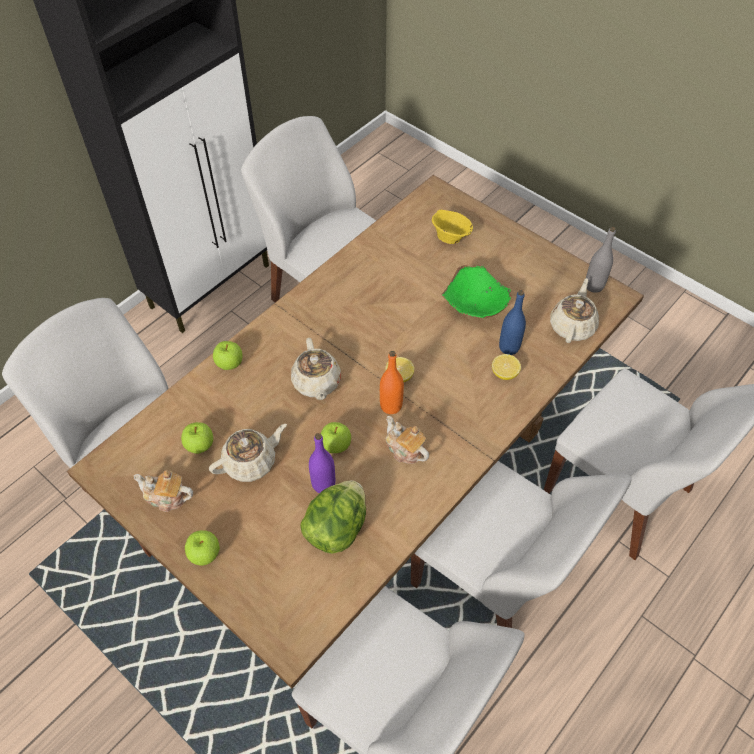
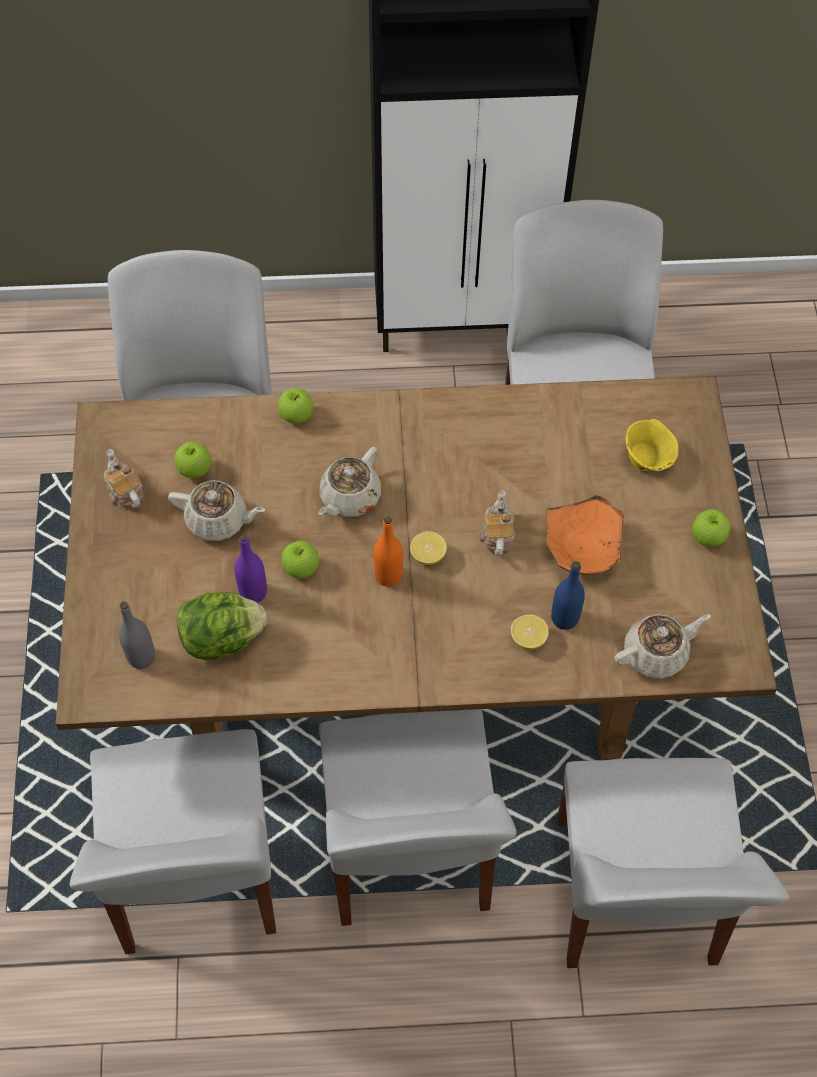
camera: 45 degrees right, 5 degrees up
apple [185,530,220,566] -> apple moved to [692,509,730,547]
teapot [386,416,429,464] -> teapot moved to [479,490,515,556]
green bowl [441,265,511,318] -> orange bowl [546,495,624,574]
grey bottle [586,227,616,293] -> grey bottle moved to [119,601,155,669]

